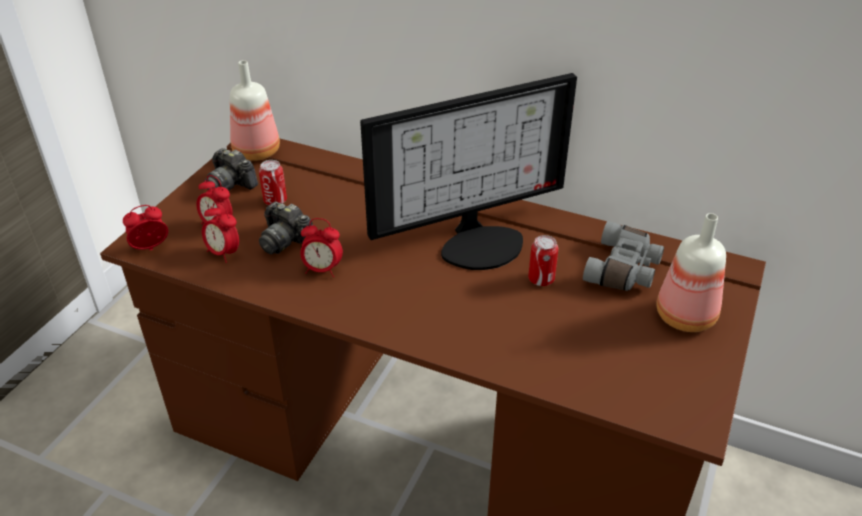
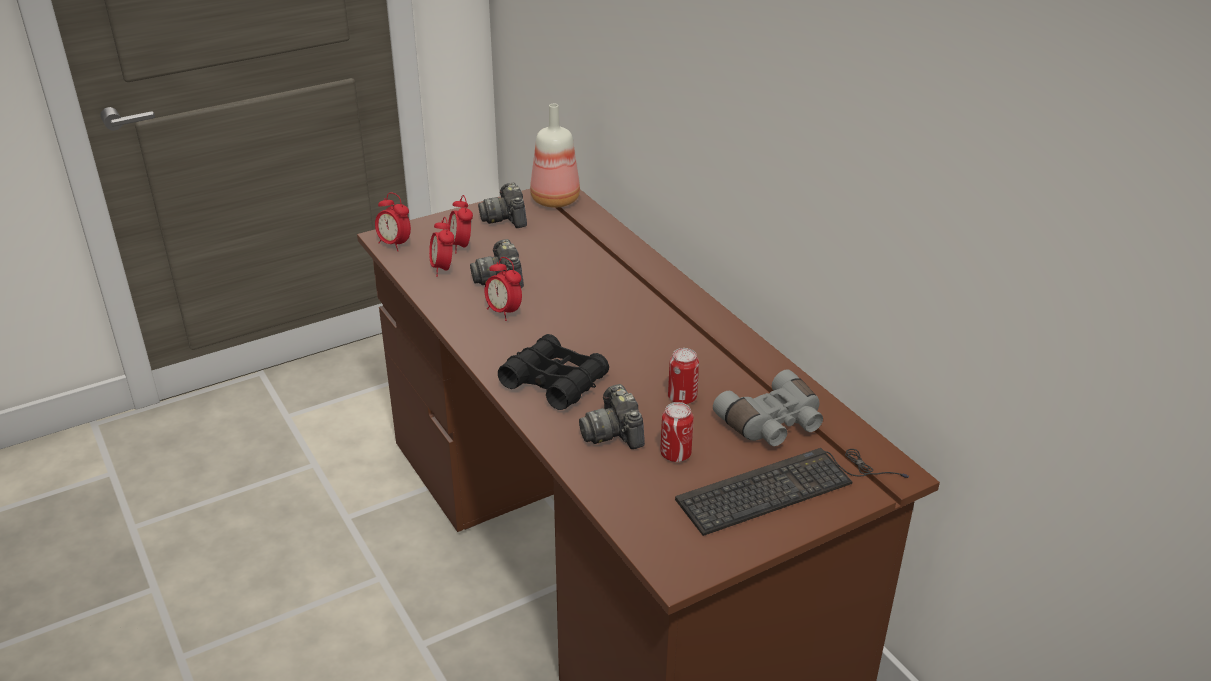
camera: 35 degrees right, 5 degrees down
alarm clock [123,205,168,250] -> alarm clock turned 150 degrees counterclockwise [375,193,411,251]
can [259,160,287,205] -> can moved to [660,402,693,462]
monitor [360,73,577,270] -> none
bottle [656,213,726,332] -> keyboard [675,448,909,536]
none -> black binoculars [498,334,609,410]
none -> camera [579,384,645,449]

